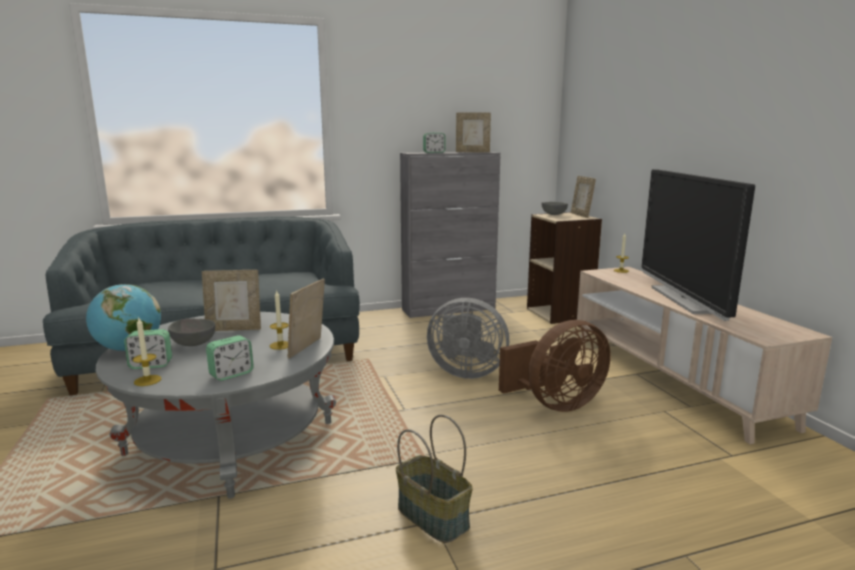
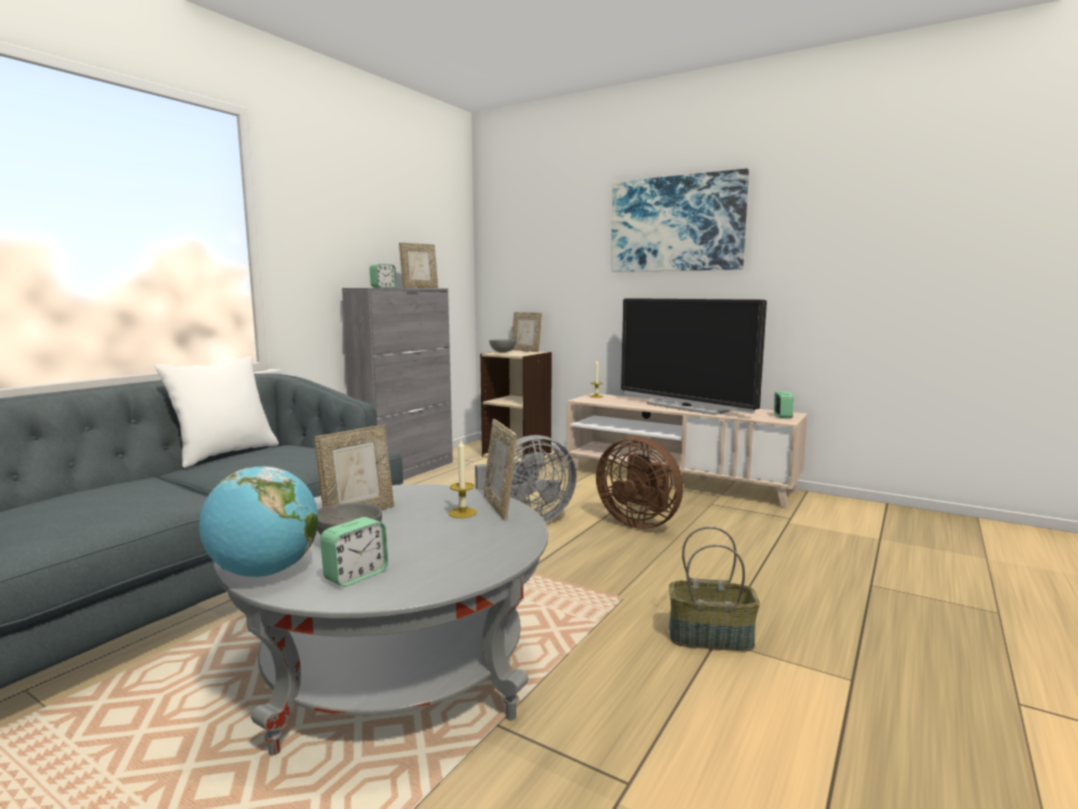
camera: 40 degrees left, 5 degrees down
candle [133,316,161,386] -> none
alarm clock [206,335,254,381] -> alarm clock moved to [774,391,794,419]
brown fan [499,320,611,412] -> brown fan turned 105 degrees clockwise [596,436,683,529]
none -> white pillow [155,357,279,468]
none -> picture [611,168,749,272]

